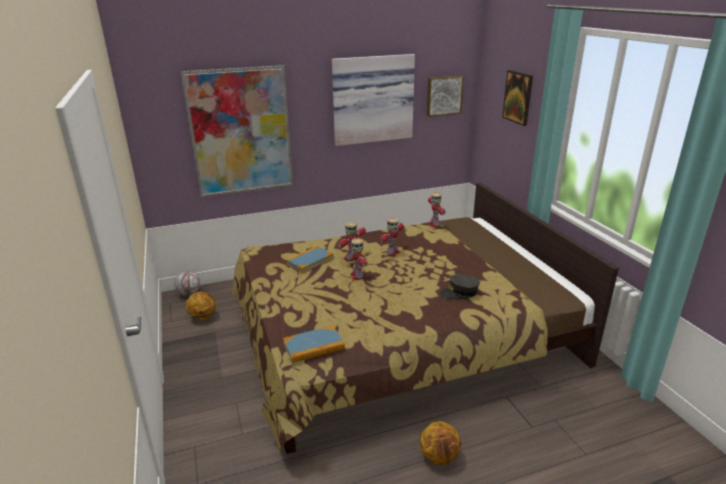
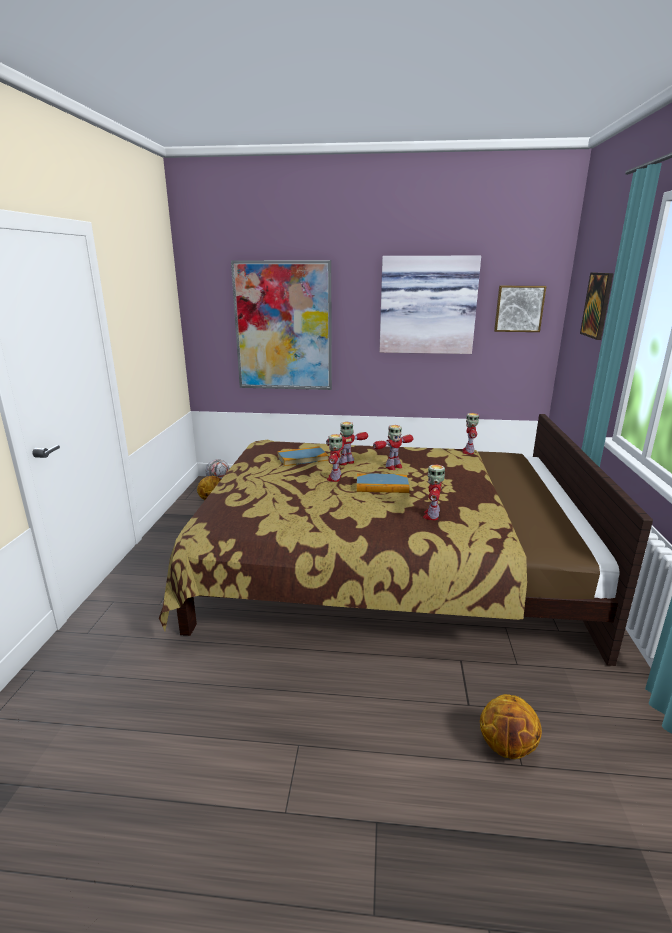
camera: 25 degrees right, 5 degrees down
book [283,326,345,363] -> book moved to [357,473,409,493]
basketball [420,421,461,465] -> basketball moved to [480,694,542,759]
grey cap [440,274,480,300] -> toy robot [423,465,445,520]

